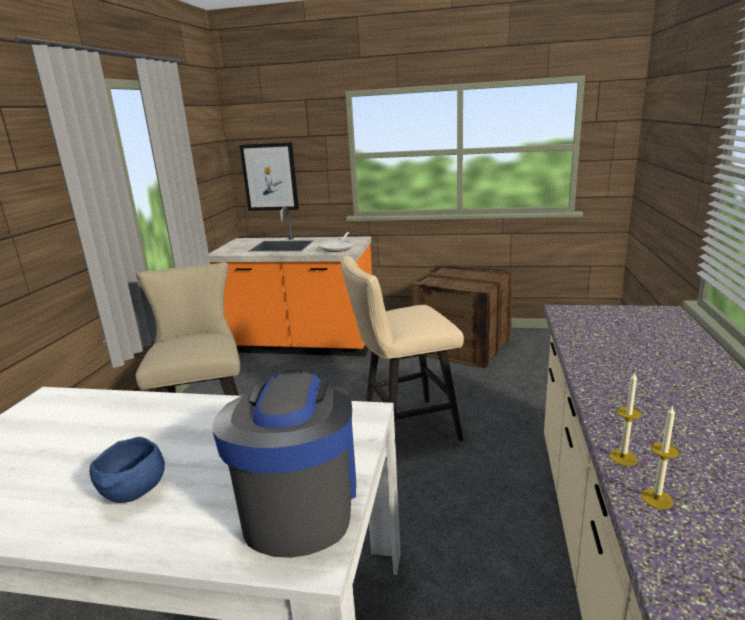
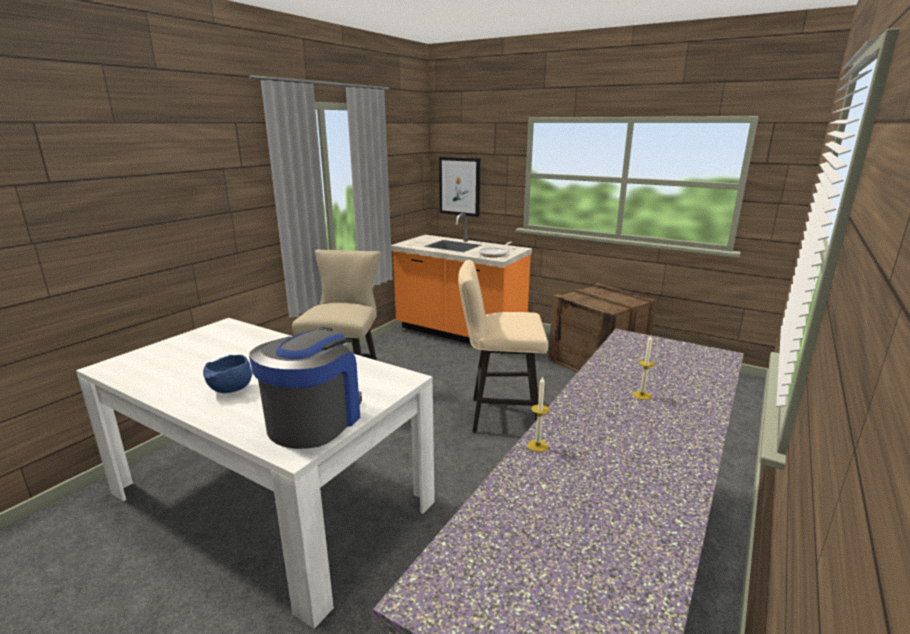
camera: 20 degrees right, 0 degrees up
candle [641,405,680,509] -> candle moved to [633,336,655,400]

